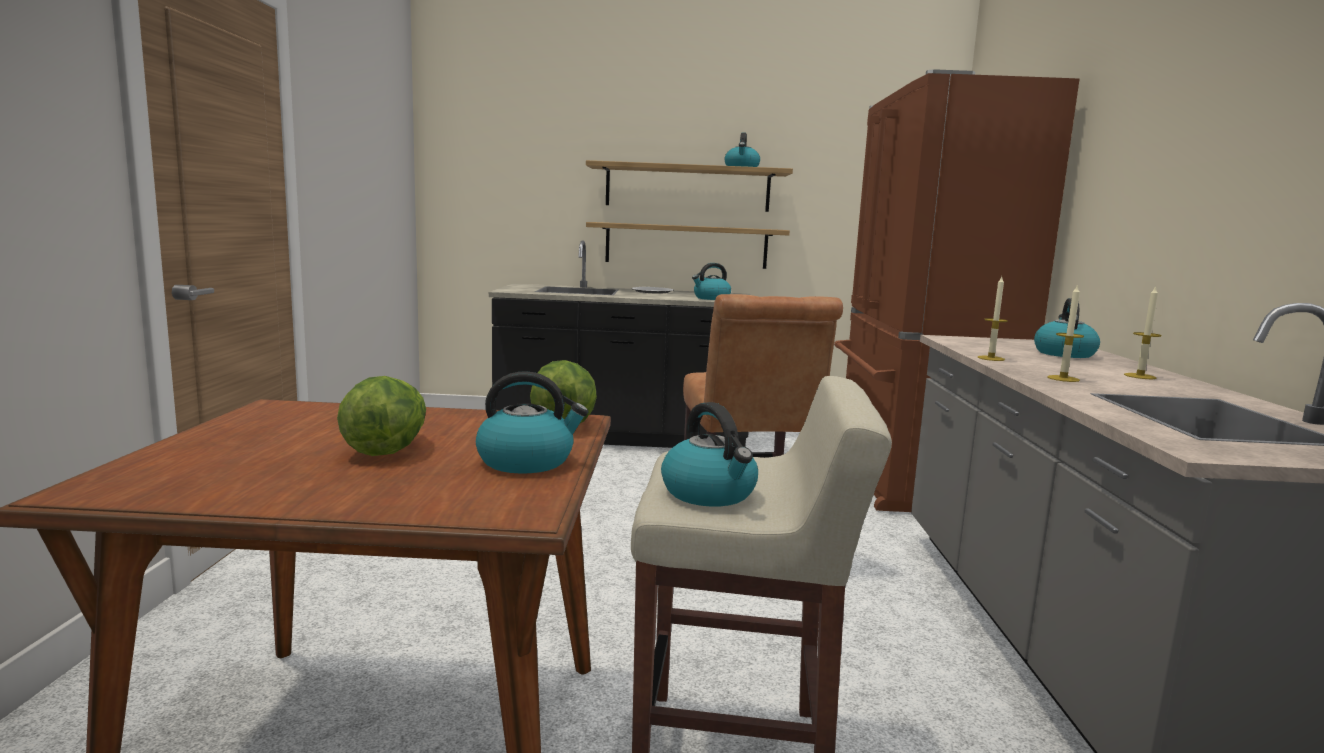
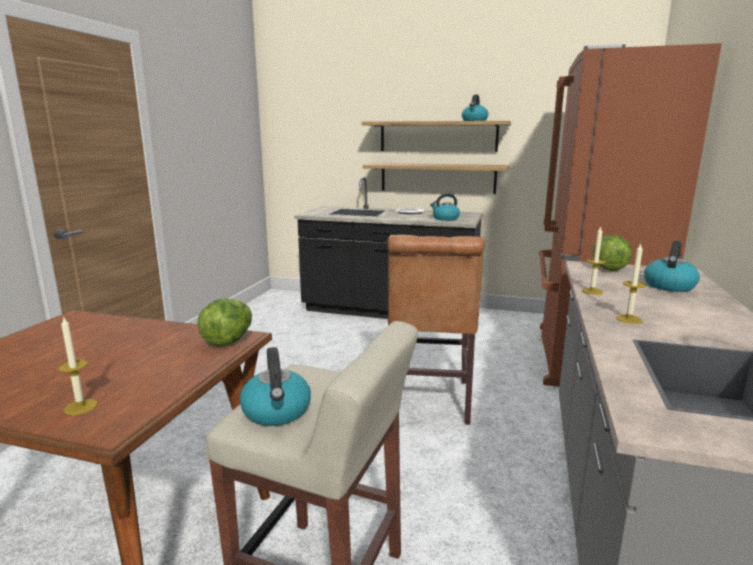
camera: 15 degrees right, 5 degrees up
lettuce [337,376,426,456] -> lettuce moved to [593,235,632,271]
kettle [476,371,588,474] -> none
candle [1124,286,1161,379] -> candle moved to [58,316,98,415]

